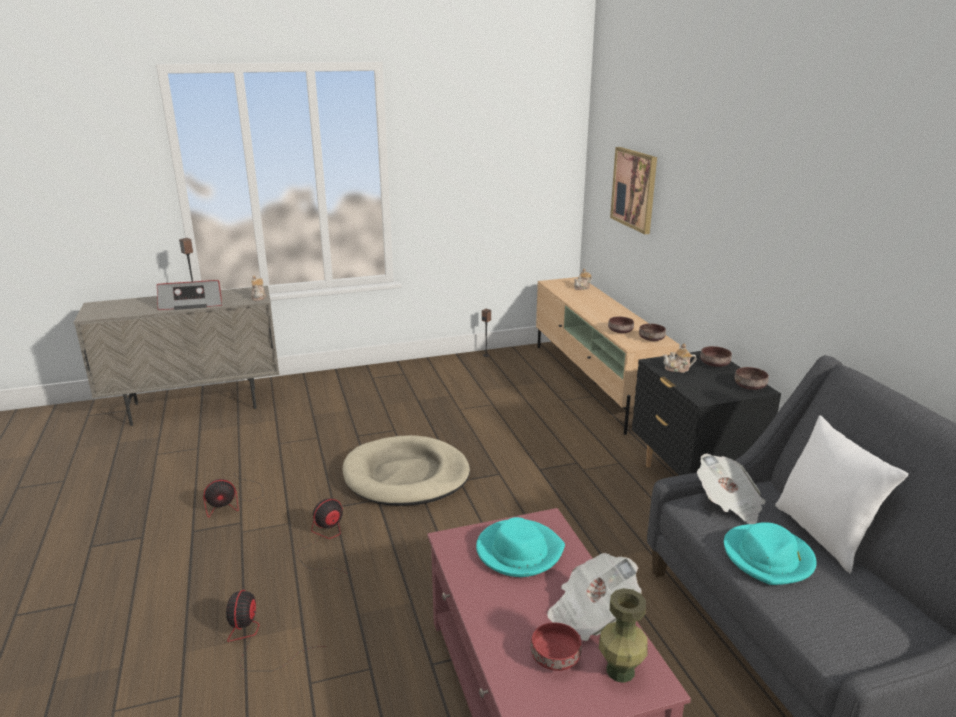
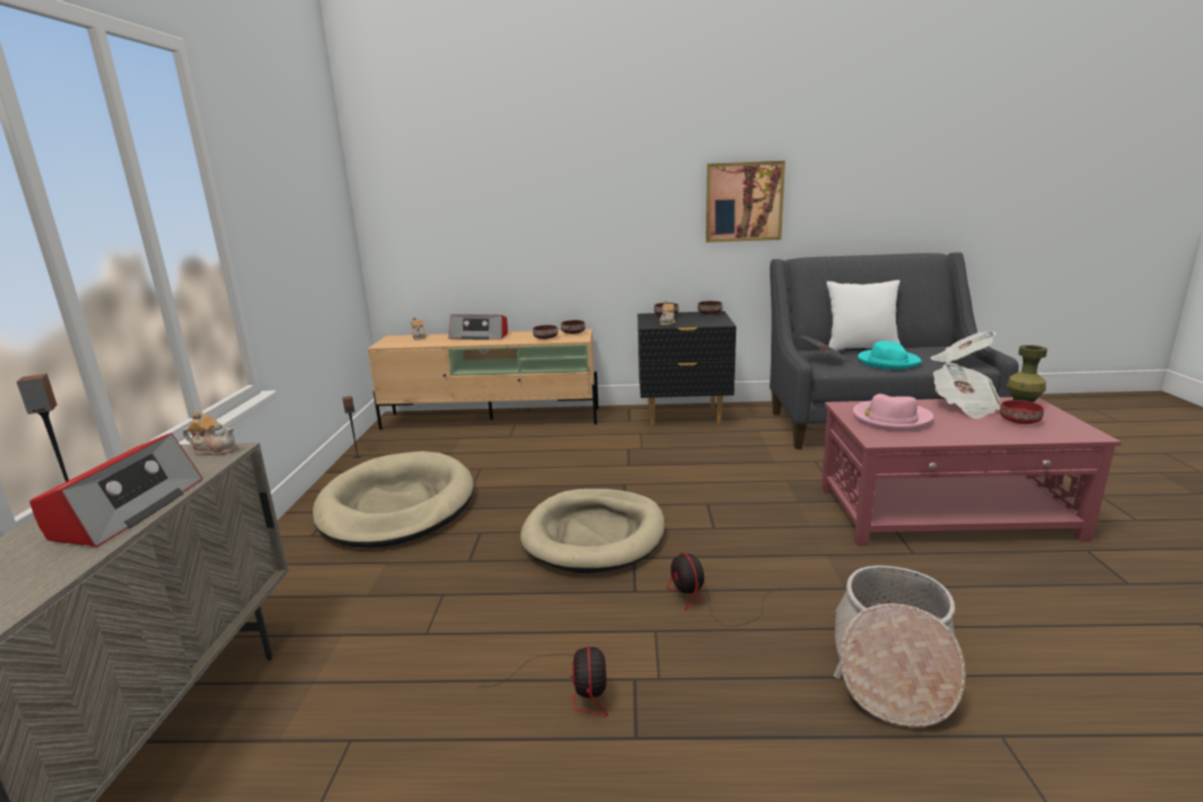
camera: 70 degrees left, 5 degrees down
fan [226,590,326,671] -> basket [833,566,966,728]
turquoise hat [476,517,565,577] -> pink hat [853,394,934,431]
picture [610,147,657,234] -> picture moved to [706,161,785,242]
none -> beige dog bed [313,451,474,548]
none -> radio [448,314,508,340]
none -> newspaper [930,331,997,363]

